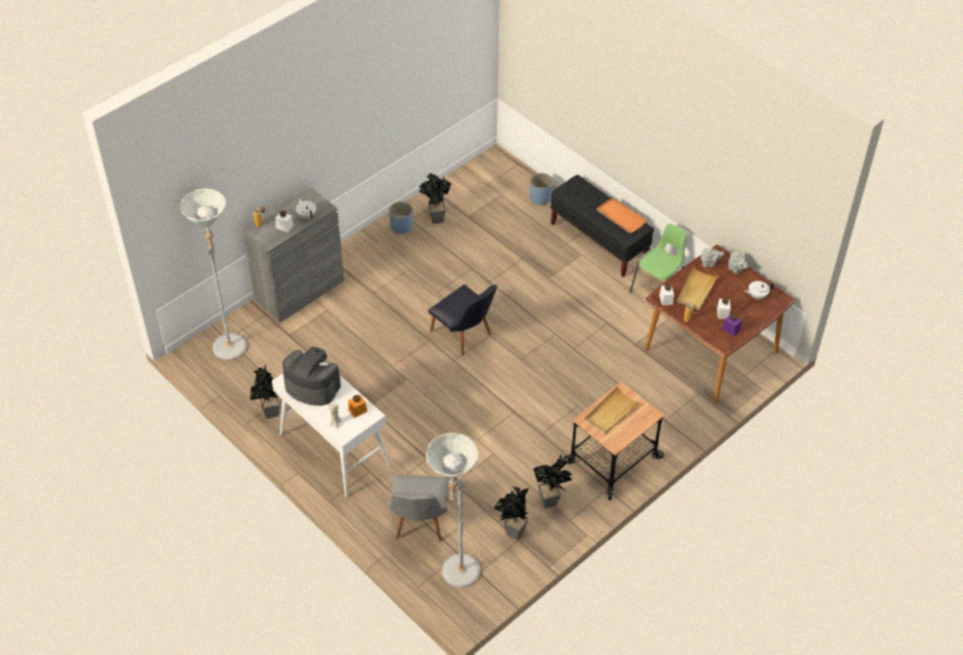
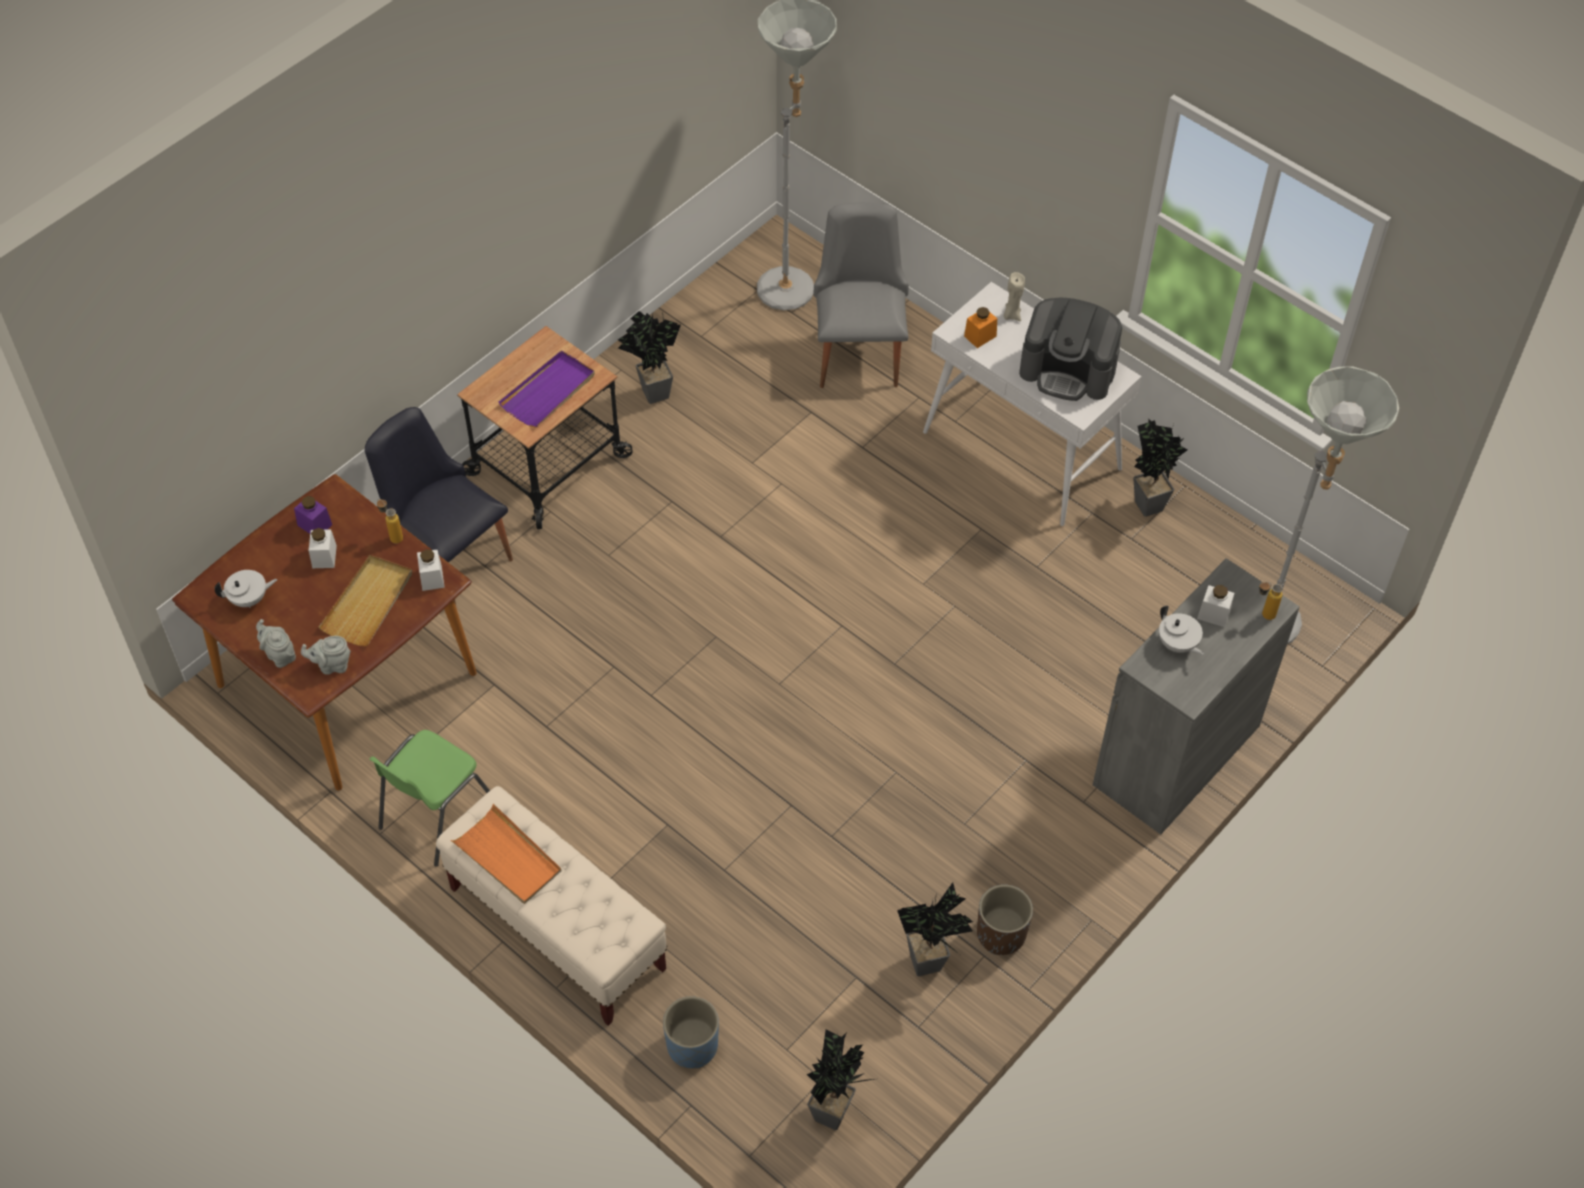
camera: 175 degrees right, 5 degrees up
blue planter [389,201,413,234] -> brown planter [977,885,1033,955]
black chair [428,284,497,356] -> black chair moved to [365,407,513,605]
potted plant [494,486,529,540] -> potted plant moved to [806,1030,874,1130]
black bench [551,175,654,277] -> beige bench [436,786,667,1026]
beige tray [585,386,640,434] -> purple tray [498,350,595,428]

